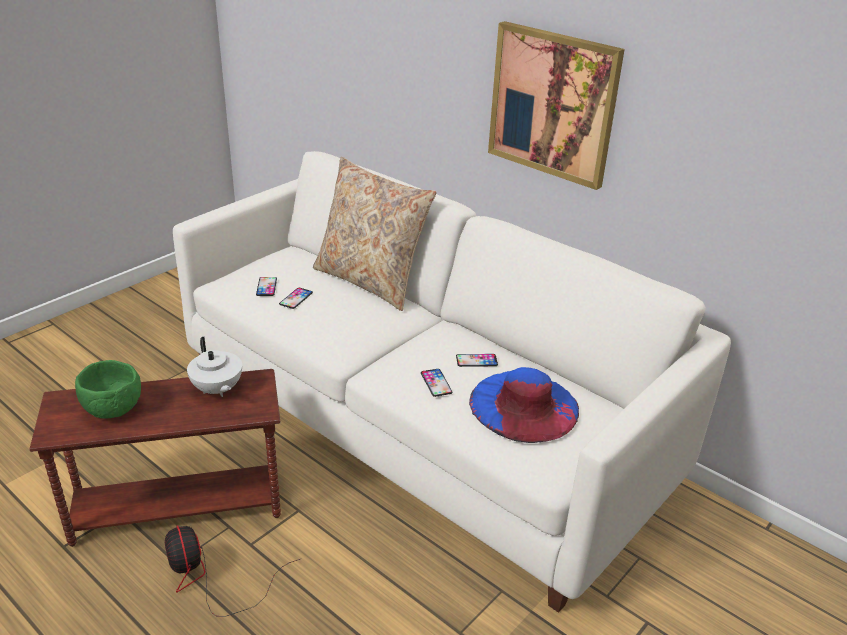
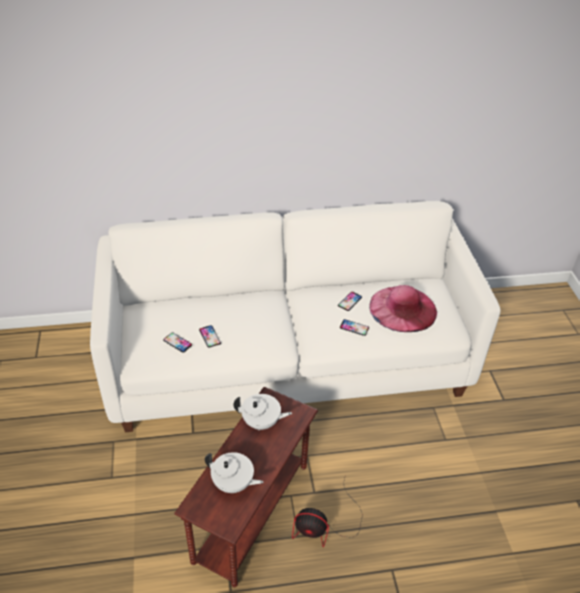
camera: 50 degrees left, 10 degrees up
green bowl [75,360,141,419] -> white teapot [205,452,263,493]
beige pillow [313,157,436,311] -> none
blue hat [469,367,579,443] -> pink hat [369,285,437,332]
picture [488,21,625,190] -> none

